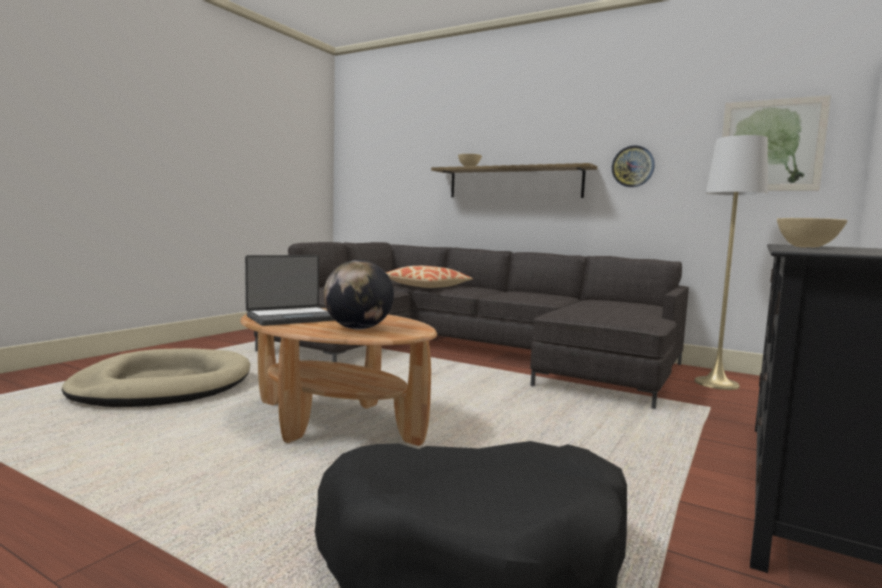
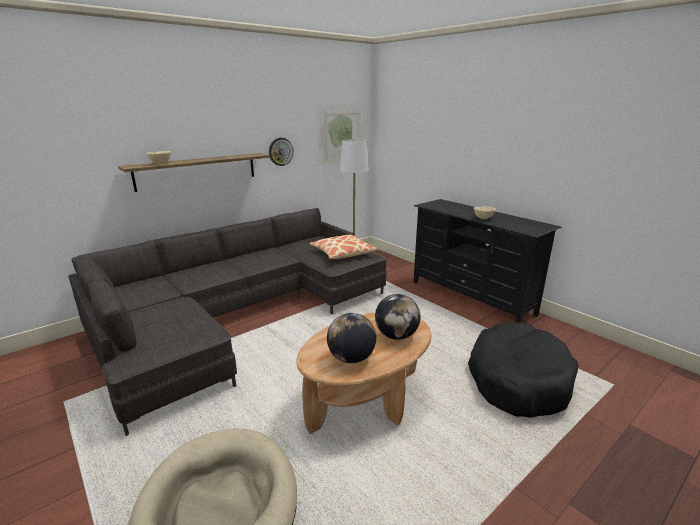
camera: 70 degrees left, 15 degrees up
laptop [245,255,335,326] -> globe [327,313,376,363]
pillow [386,266,473,288] -> pillow moved to [310,235,378,259]

